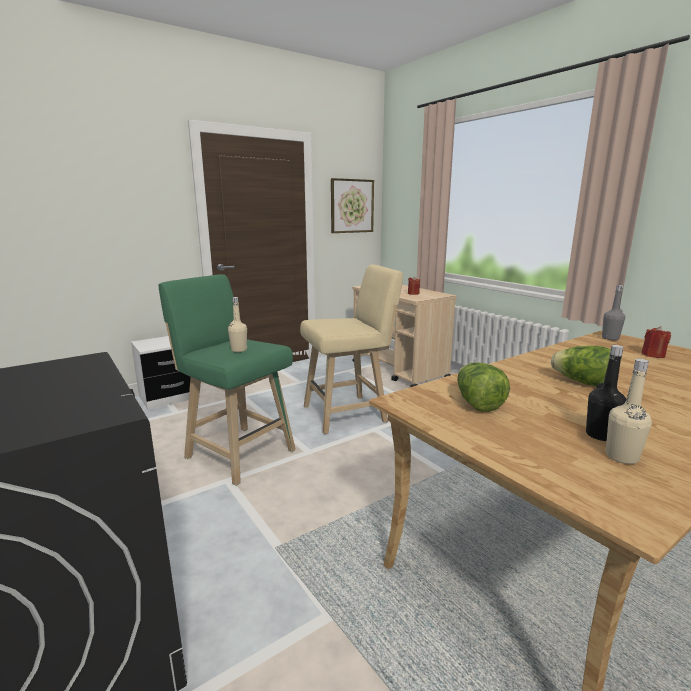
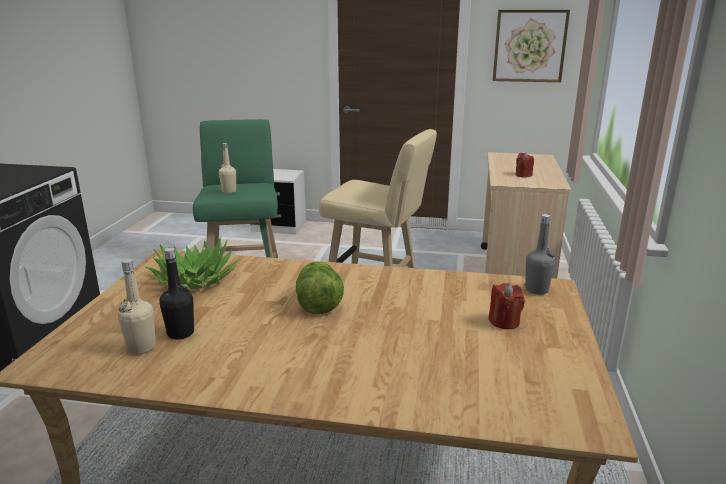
camera: 45 degrees right, 5 degrees up
lettuce [457,362,510,412] -> potted plant [145,236,240,289]

